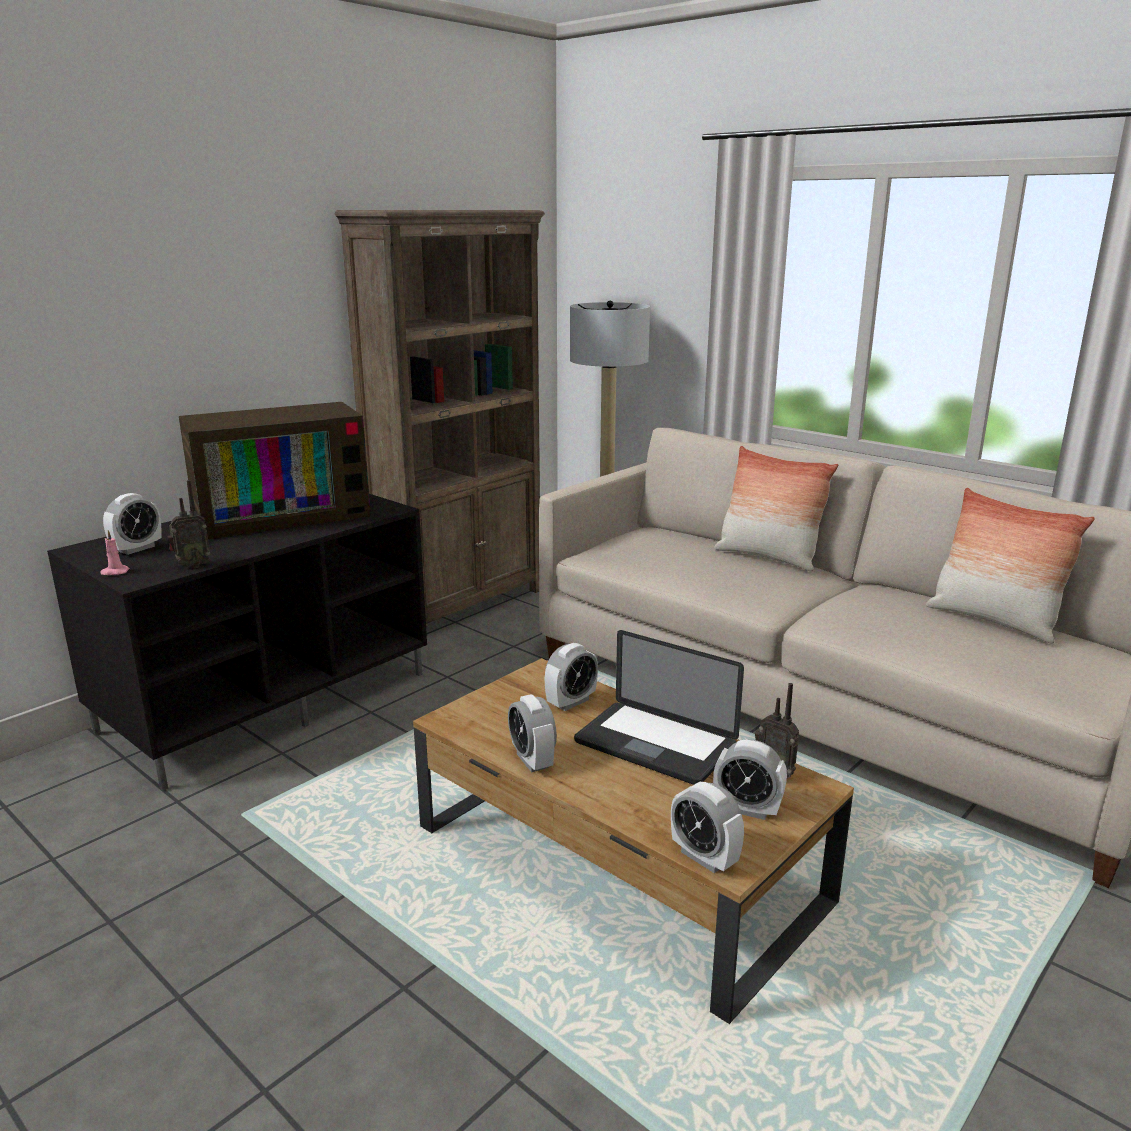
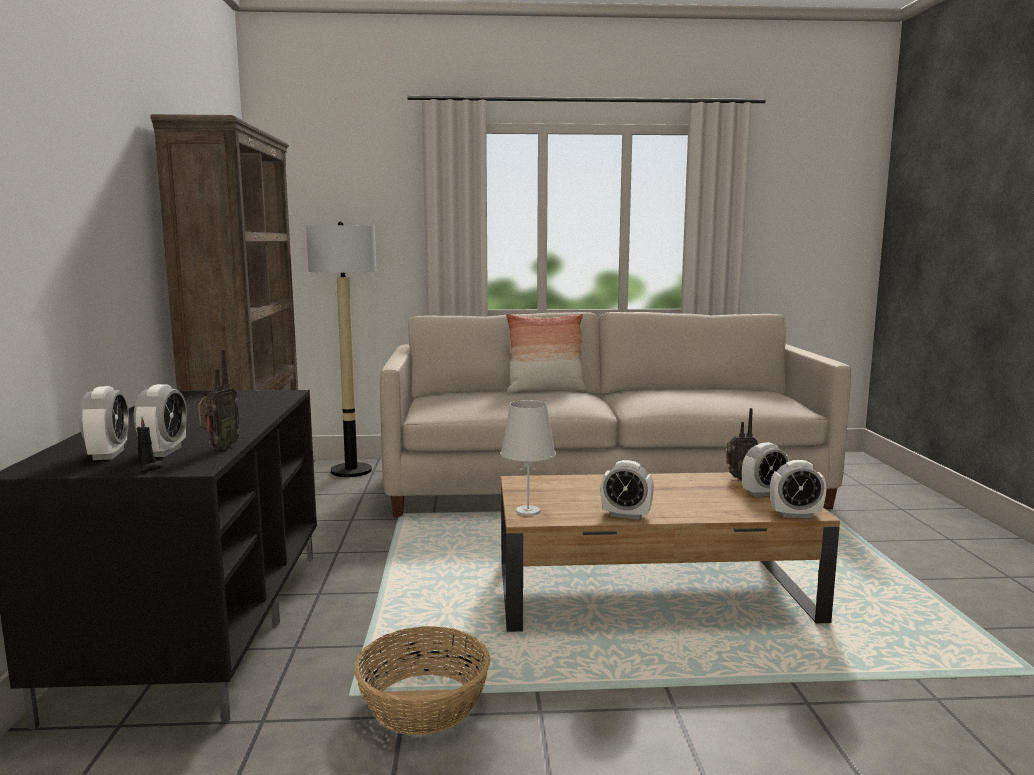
camera: 45 degrees left, 10 degrees down
pink candle [100,530,130,575] -> black candle [128,417,164,474]
television [179,402,371,539] -> none
alarm clock [545,643,598,711] -> alarm clock moved to [134,384,187,457]
laptop [574,630,744,785] -> none
pillow [926,488,1095,644] -> none
none -> basket [354,626,490,735]
none -> white table lamp [501,400,556,516]

